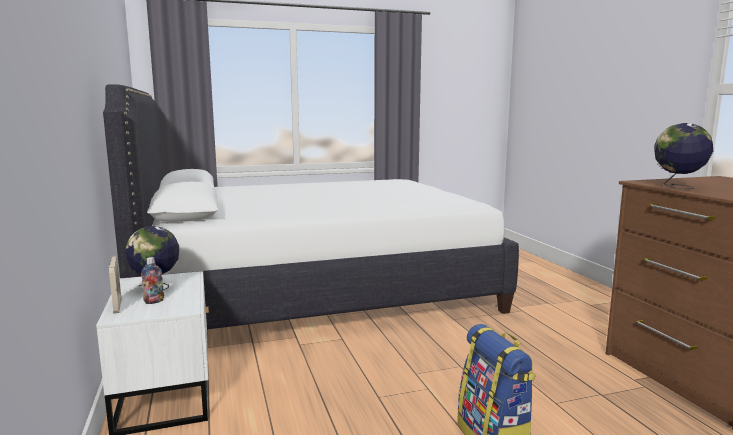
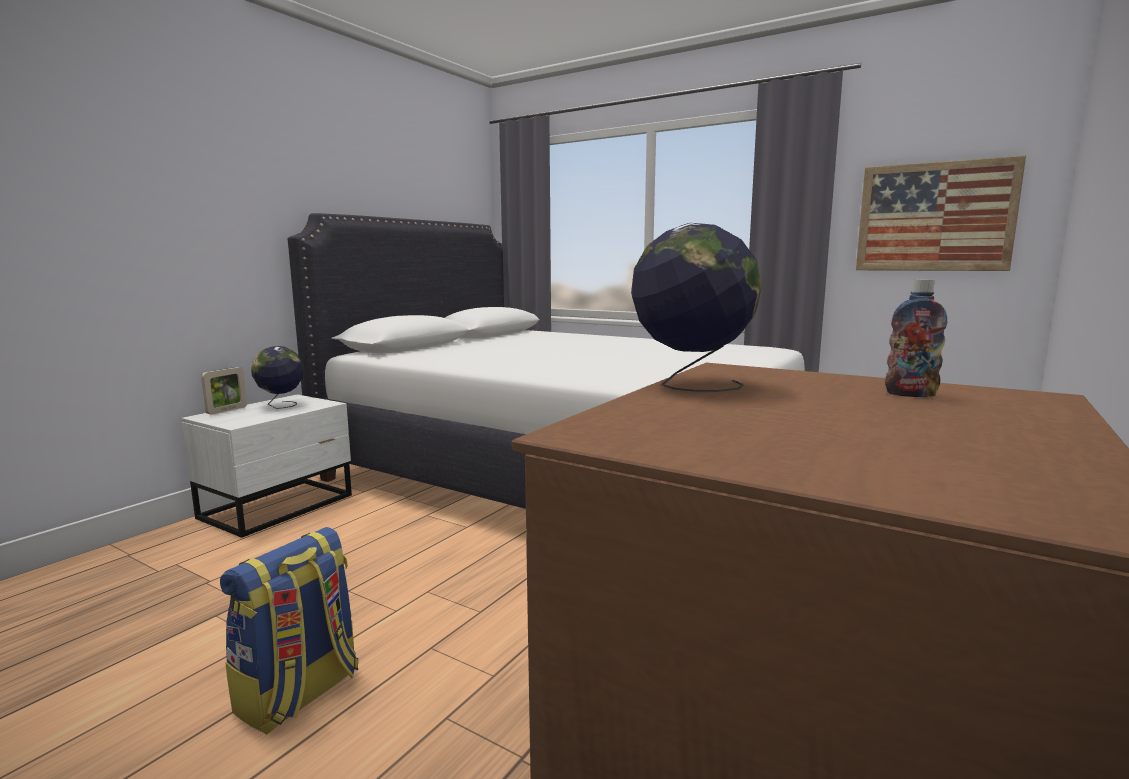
camera: 50 degrees right, 0 degrees up
bottle [141,257,164,304] -> bottle moved to [885,279,947,397]
none -> picture [856,155,1026,271]

